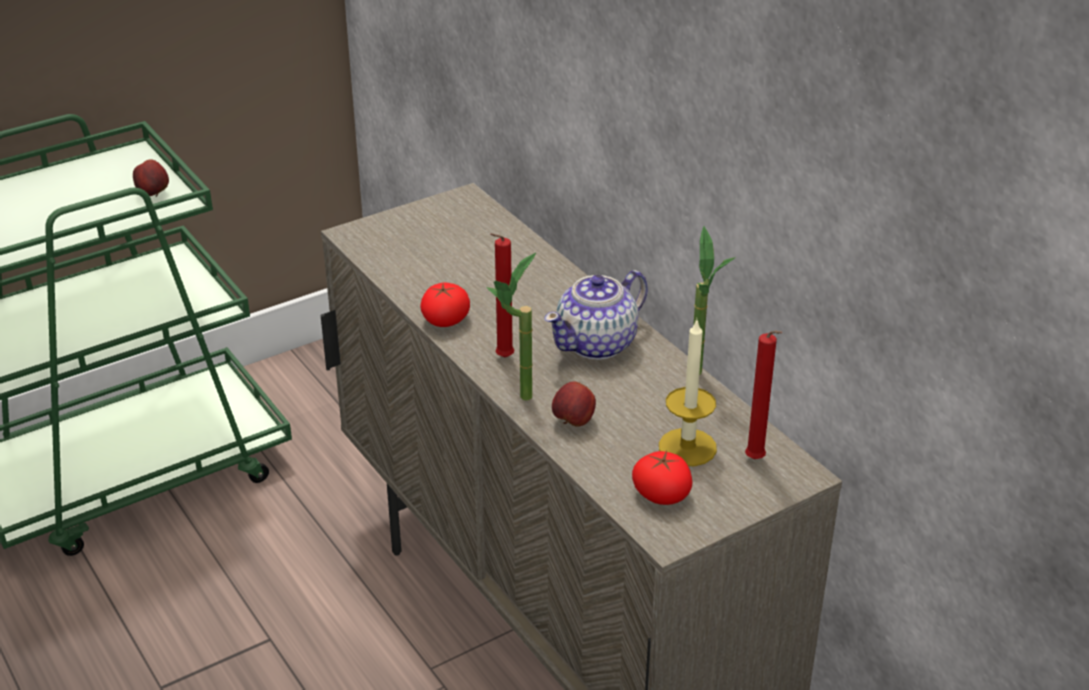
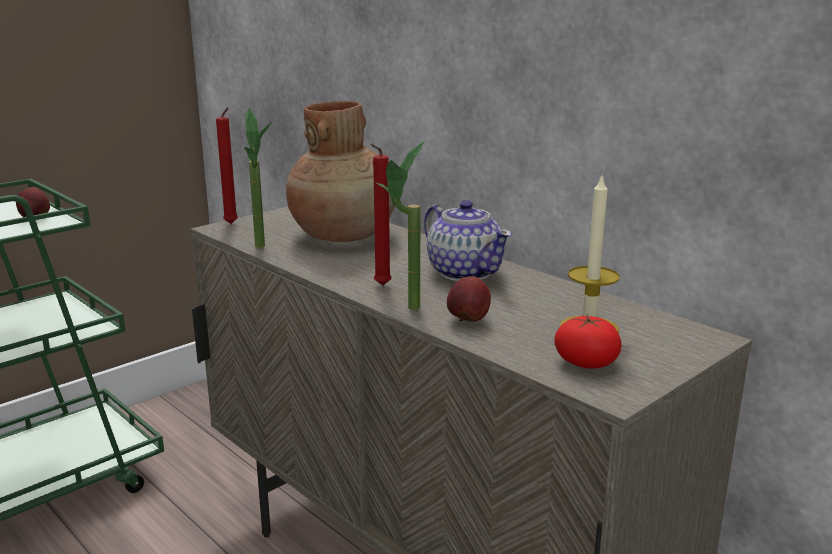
camera: 10 degrees left, 15 degrees down
tomato [420,283,470,327] -> none
teapot [544,270,648,360] -> teapot turned 75 degrees counterclockwise [424,200,512,281]
potted plant [693,226,736,375] -> potted plant moved to [244,108,273,248]
red candle [745,331,782,459] -> red candle moved to [216,107,238,224]
none -> brown vase [286,101,395,242]

